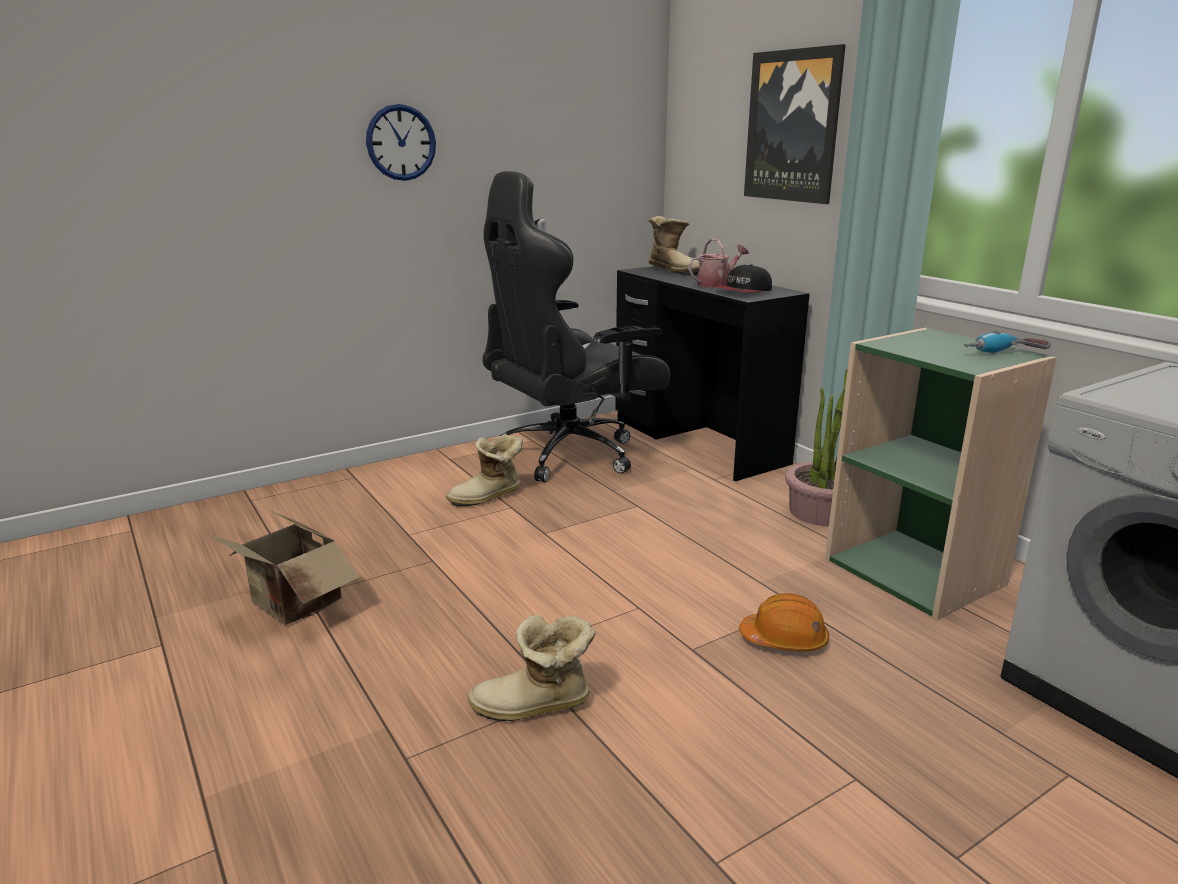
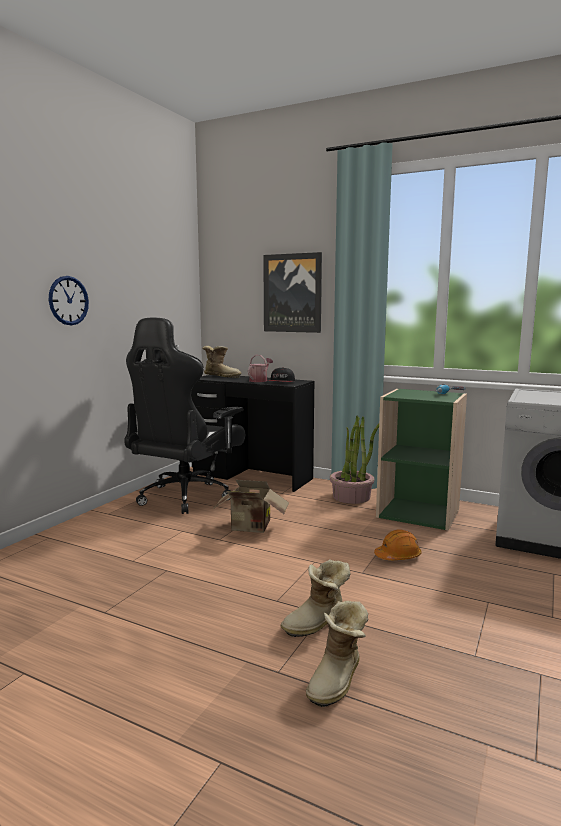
camera: 30 degrees left, 10 degrees down
cardboard box [208,511,360,625] -> cardboard box moved to [212,480,289,533]
boot [446,434,523,507] -> boot moved to [306,601,369,707]

